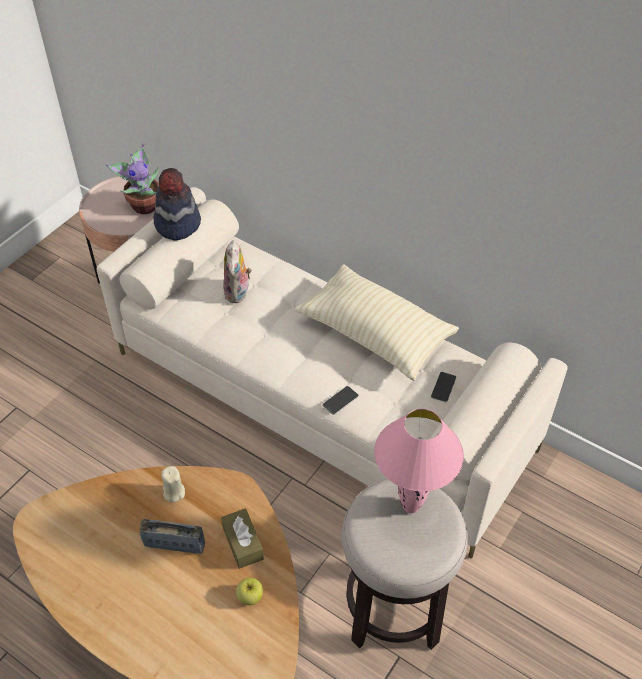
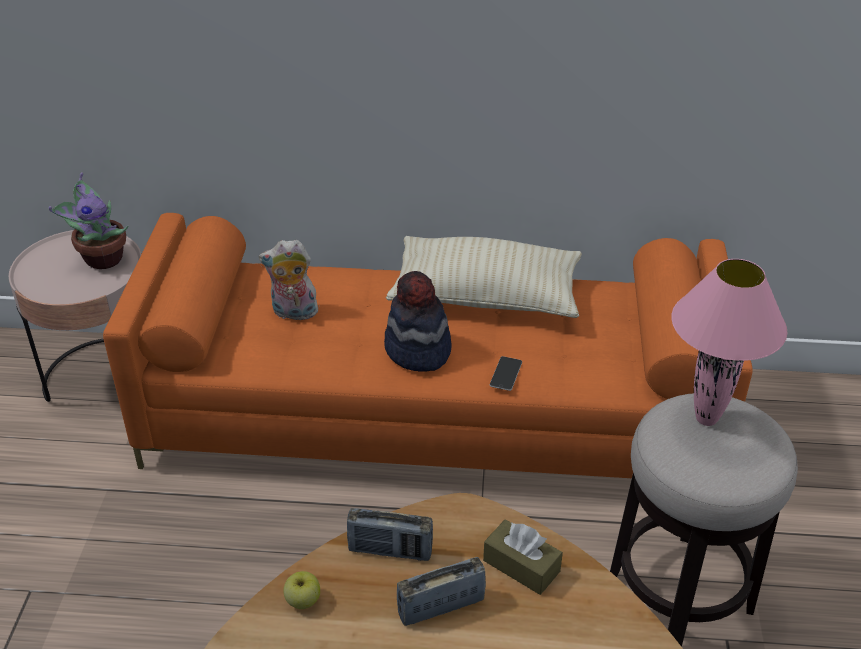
camera: 30 degrees left, 10 degrees down
beige sofa [97,187,568,559] -> orange sofa [103,213,753,478]
hat [153,168,201,241] -> hat moved to [384,271,451,372]
beige candle [161,466,185,503] -> radio [347,508,433,561]
plush toy [223,240,252,303] -> plush toy turned 120 degrees clockwise [259,240,320,323]
apple [236,578,263,605] -> apple moved to [283,571,320,609]
phone [431,372,456,402] -> none

